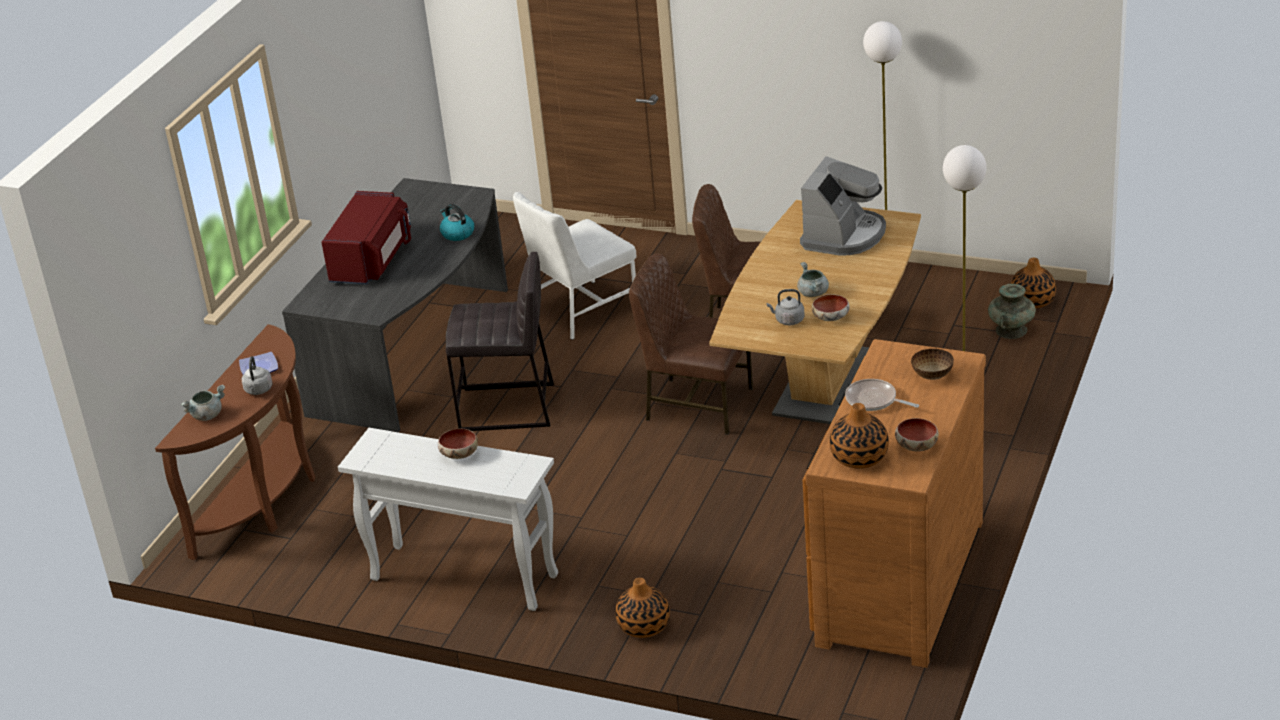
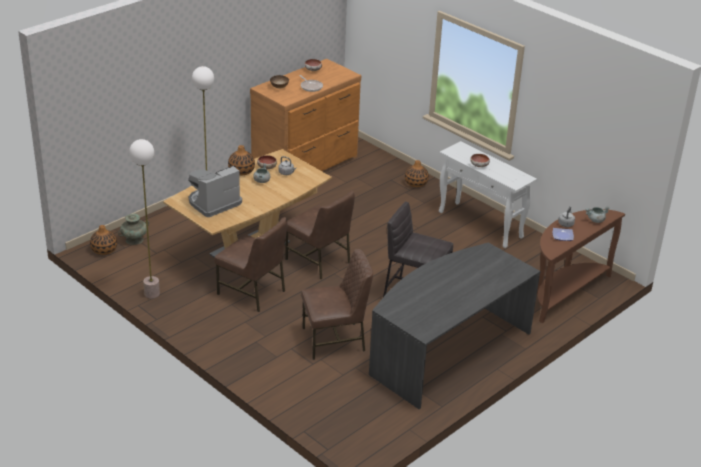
camera: 160 degrees left, 0 degrees up
red microwave [321,191,411,284] -> none
kettle [440,204,474,241] -> none
white chair [513,192,636,340] -> brown chair [301,249,373,360]
vase [830,403,889,469] -> vase moved to [228,145,255,175]

